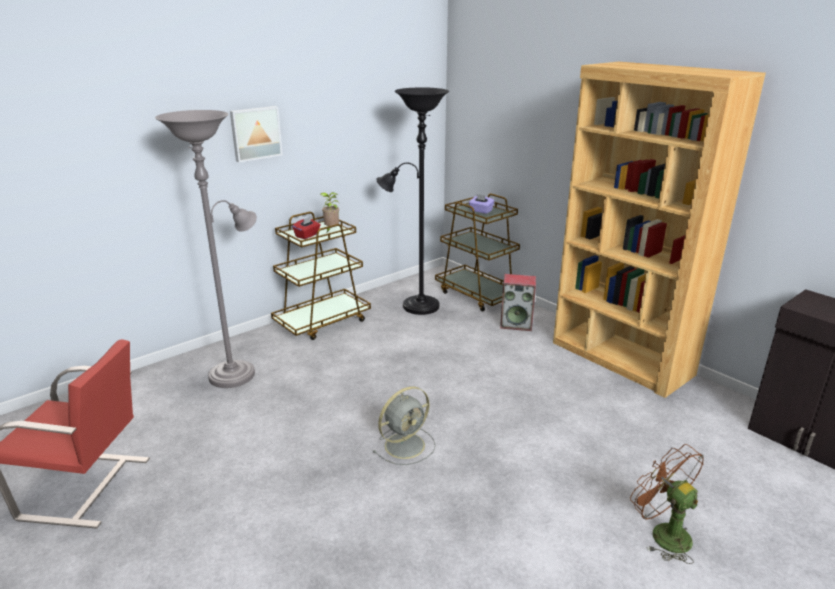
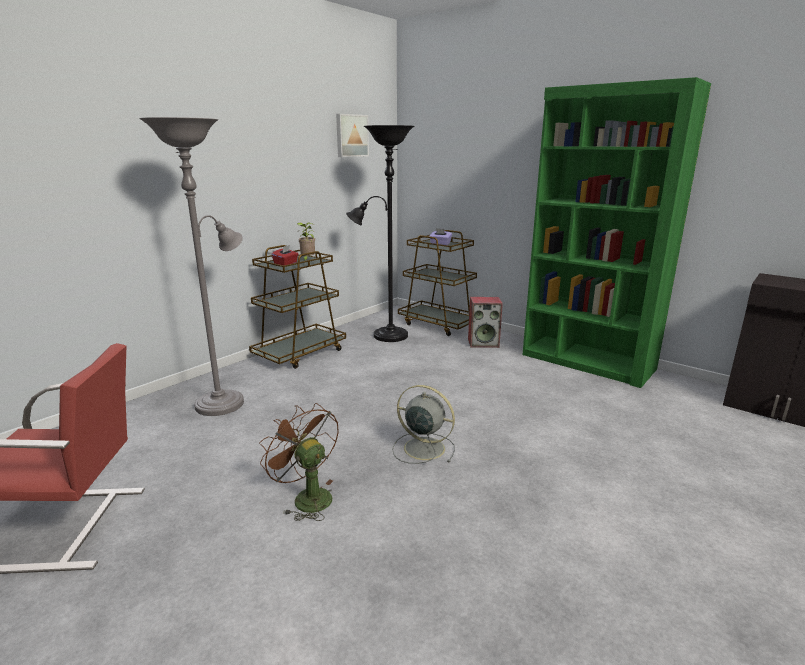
camera: 10 degrees left, 5 degrees down
picture [230,106,283,162] -> picture moved to [336,114,369,157]
grey fan [373,387,436,465] -> grey fan turned 105 degrees counterclockwise [392,385,455,464]
brown bookcase [553,62,766,398] -> green bookcase [522,77,711,388]
brown fan [630,444,704,564] -> brown fan moved to [259,403,339,521]

